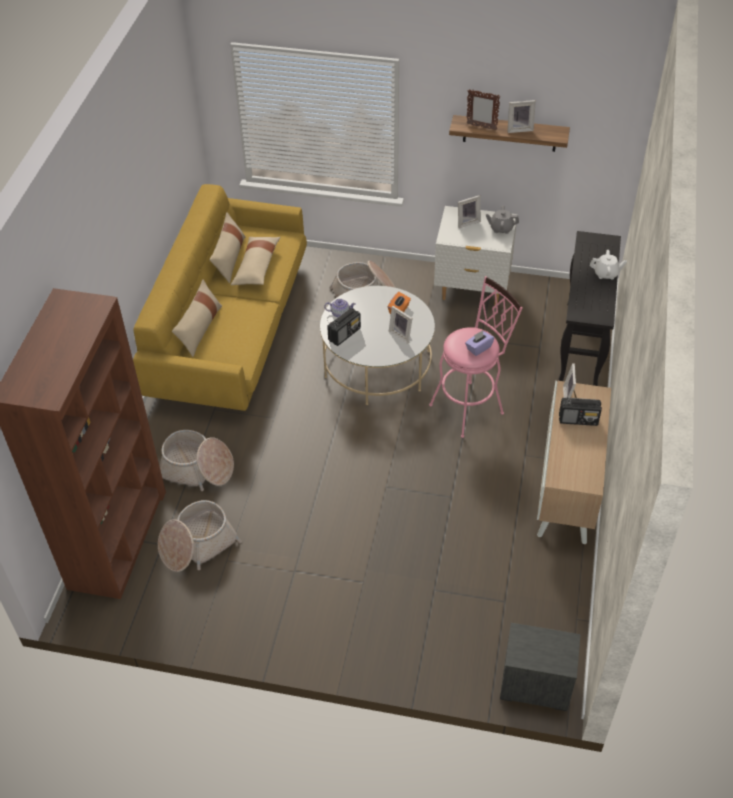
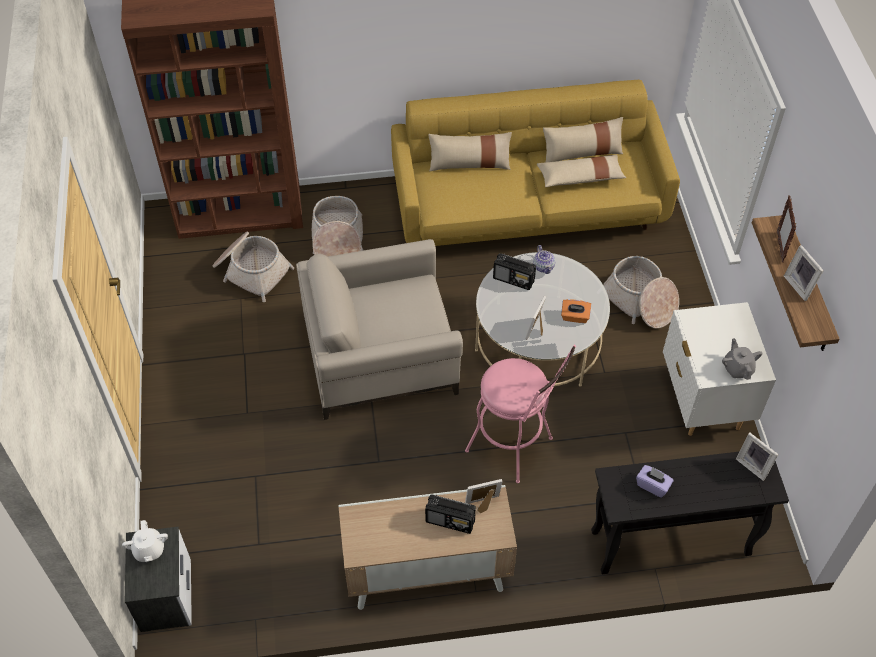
camera: 70 degrees right, 5 degrees up
picture frame [458,195,481,229] -> picture frame moved to [736,433,779,481]
purple tissue box [465,331,494,356] -> purple tissue box moved to [636,465,674,498]
radio [559,397,602,426] -> radio turned 60 degrees counterclockwise [425,494,476,534]
white teapot [590,250,627,279] -> white teapot moved to [122,520,168,562]
none -> beige armchair [296,239,463,420]

